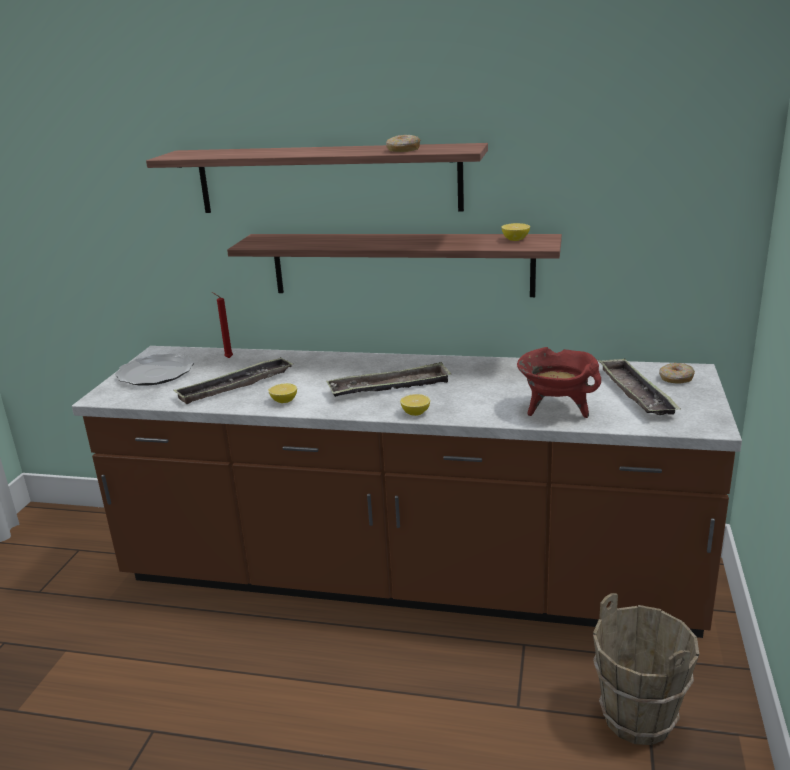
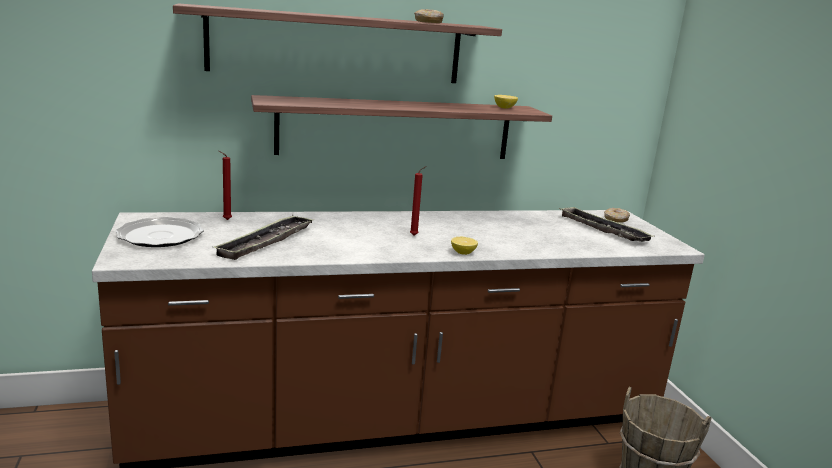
camera: 30 degrees left, 5 degrees down
lemon [268,383,297,403] -> none
tray [326,362,452,397] -> red candle [410,166,426,235]
red cooking pot [517,347,601,418] -> none

